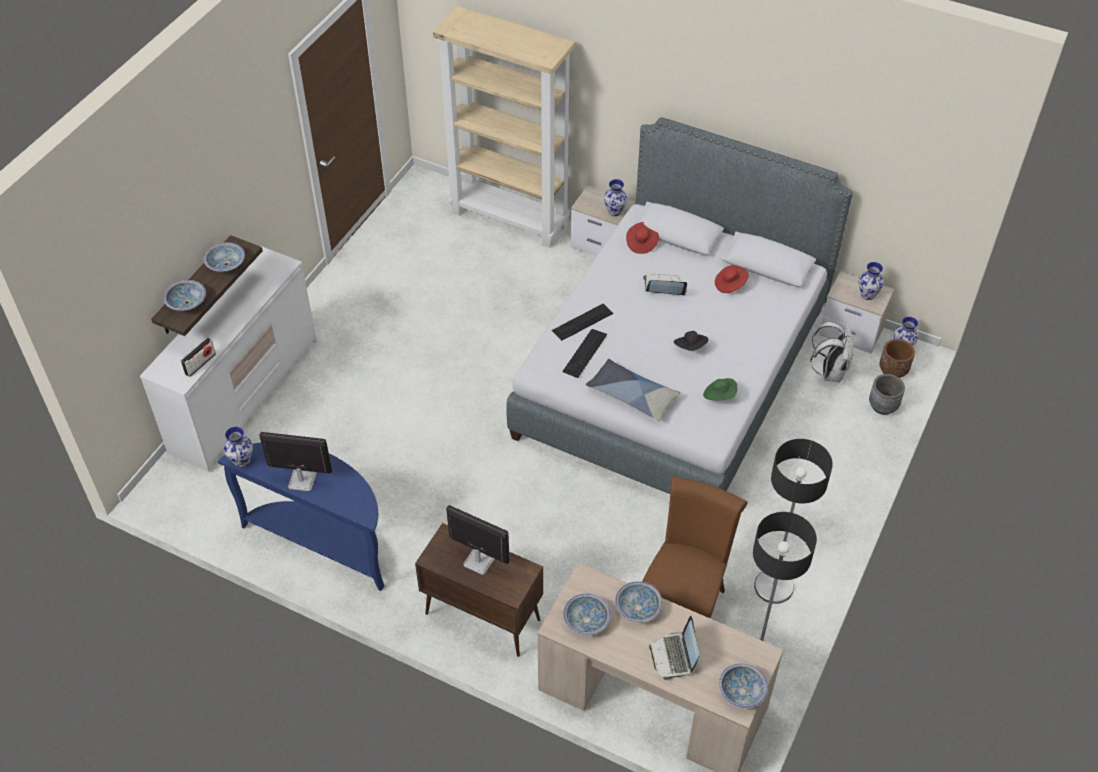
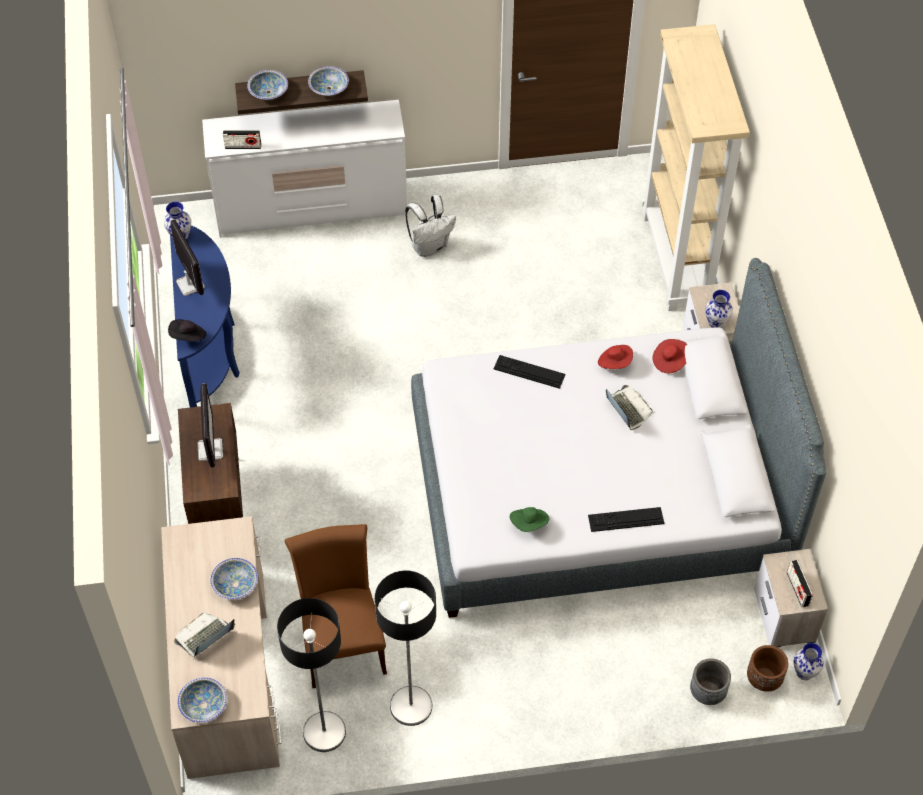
camera: 55 degrees right, 5 degrees up
keyboard [562,329,607,378] -> keyboard moved to [588,507,664,532]
bowl [563,593,611,635] -> none
pillow [586,359,680,421] -> none
brown chair [642,476,747,618] -> brown chair turned 90 degrees counterclockwise [285,524,387,688]
black hat [674,331,708,351] -> black hat moved to [168,319,206,342]
red hat [715,265,749,293] -> red hat moved to [598,345,633,369]
white backpack [810,322,853,382] -> white backpack moved to [405,195,456,257]
vase [859,262,884,300] -> radio [787,560,813,607]

